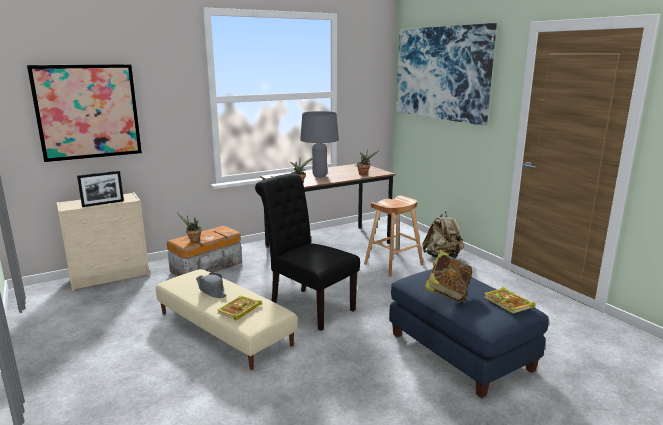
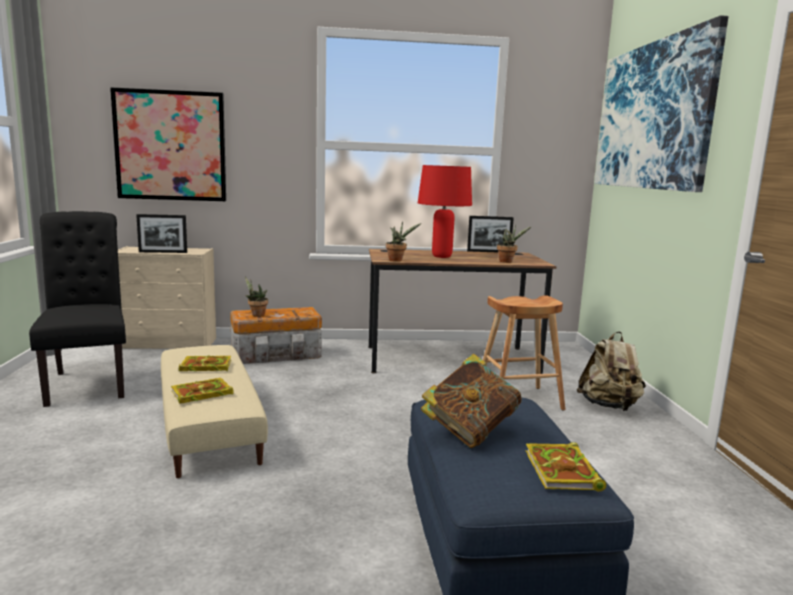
camera: 25 degrees right, 5 degrees down
grey hat [196,273,227,298] -> book [179,356,231,371]
black chair [255,173,360,331] -> black chair moved to [29,211,126,407]
grey table lamp [300,111,339,177] -> red table lamp [418,165,472,258]
none -> picture frame [467,216,514,252]

